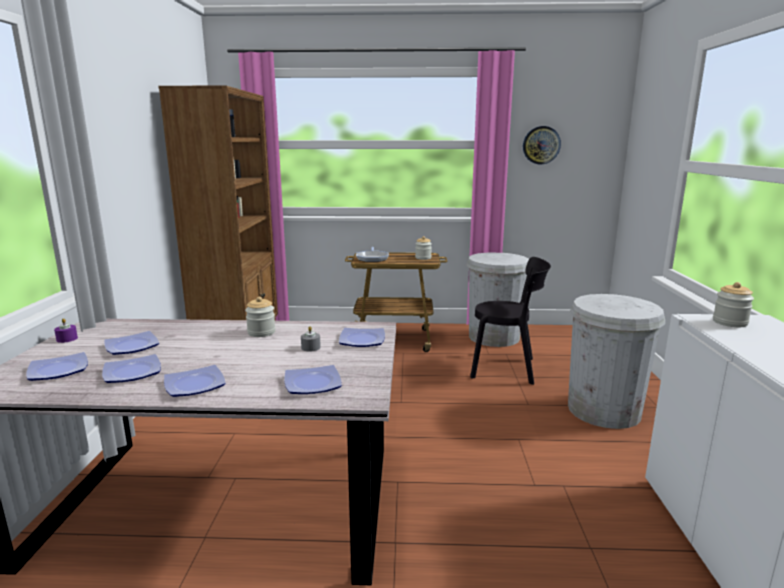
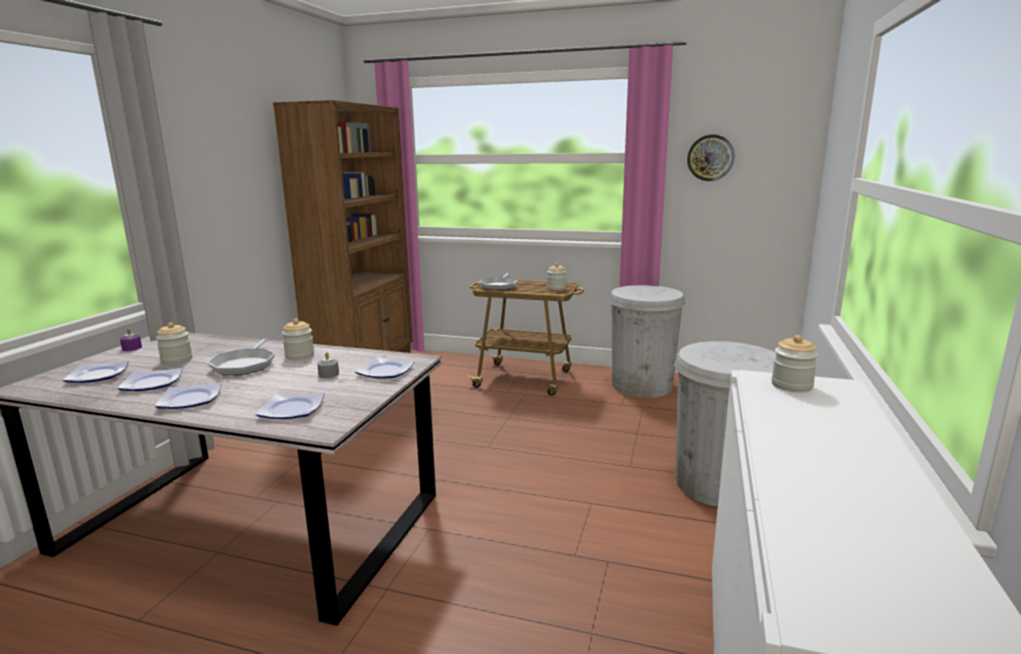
camera: 15 degrees right, 0 degrees up
plate [104,331,159,355] -> jar [156,322,192,364]
black chair [470,257,551,385] -> none
none -> frying pan [207,338,275,376]

